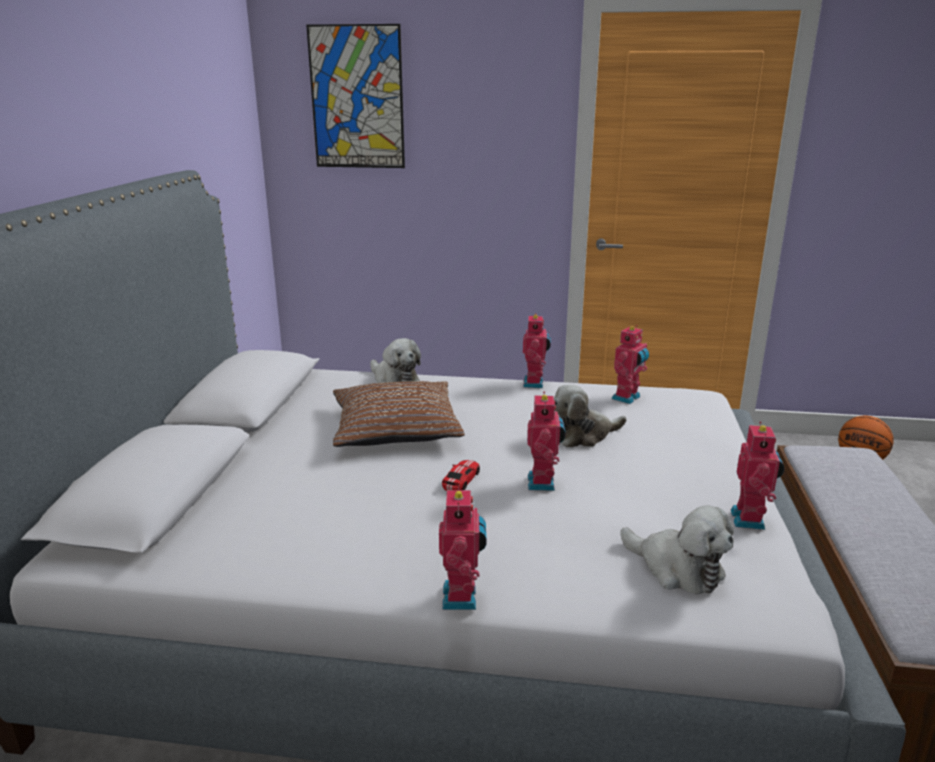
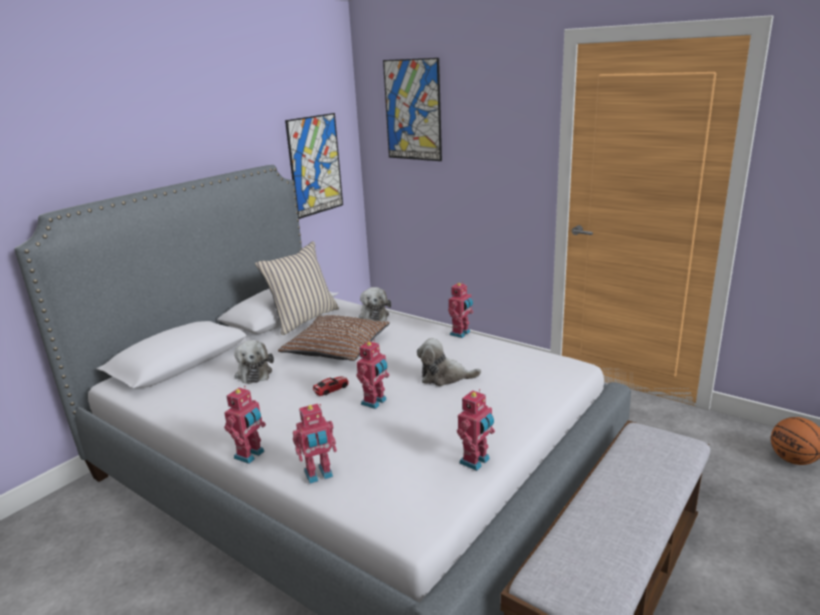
camera: 30 degrees right, 0 degrees up
toy robot [612,325,649,404] -> toy robot moved to [293,403,337,484]
plush toy [620,505,734,594] -> plush toy moved to [234,340,274,384]
none -> beige pillow [255,241,339,335]
none -> picture [285,113,343,219]

